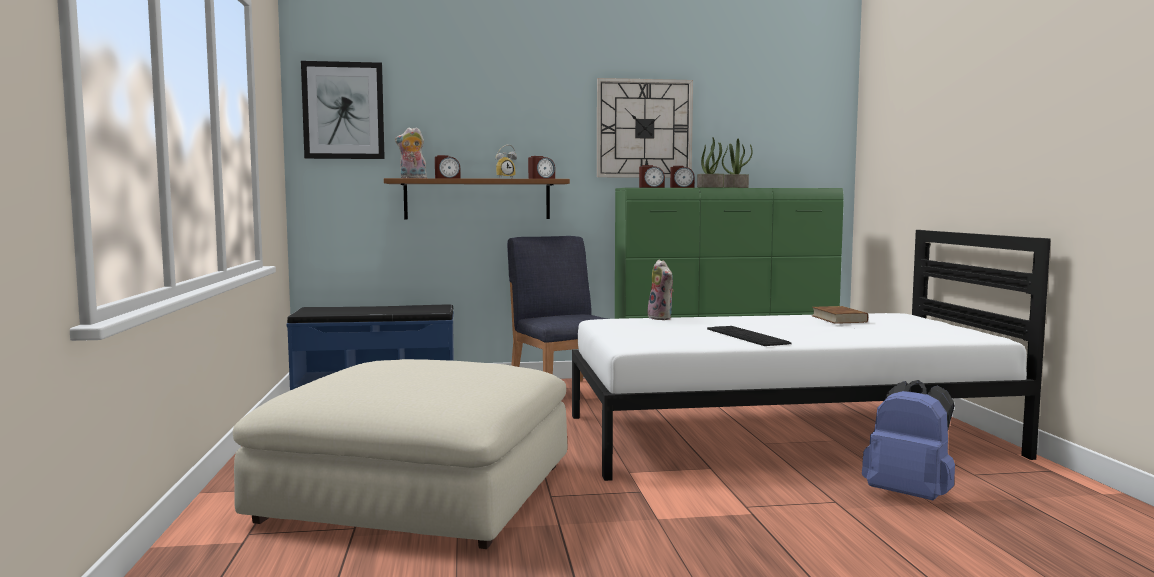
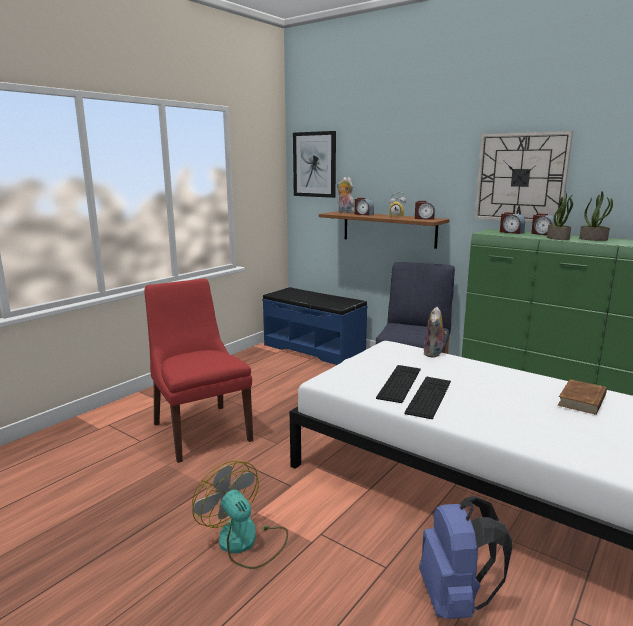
camera: 45 degrees right, 10 degrees up
beige ottoman [233,359,567,549] -> red chair [145,278,253,463]
none -> fan [192,461,288,569]
none -> keyboard [376,365,421,403]

